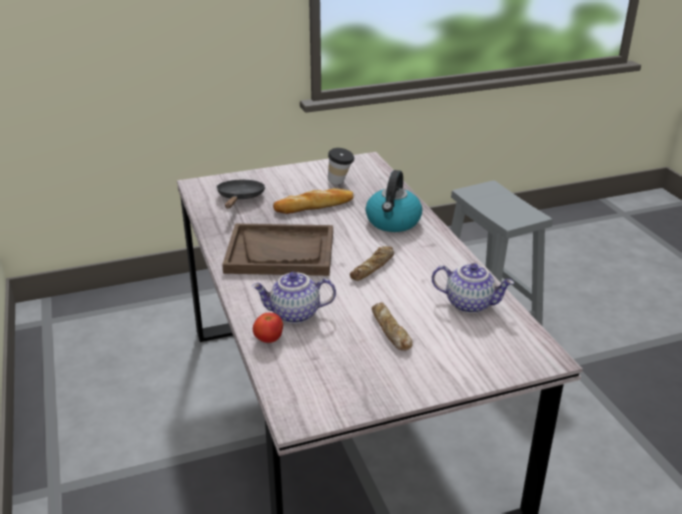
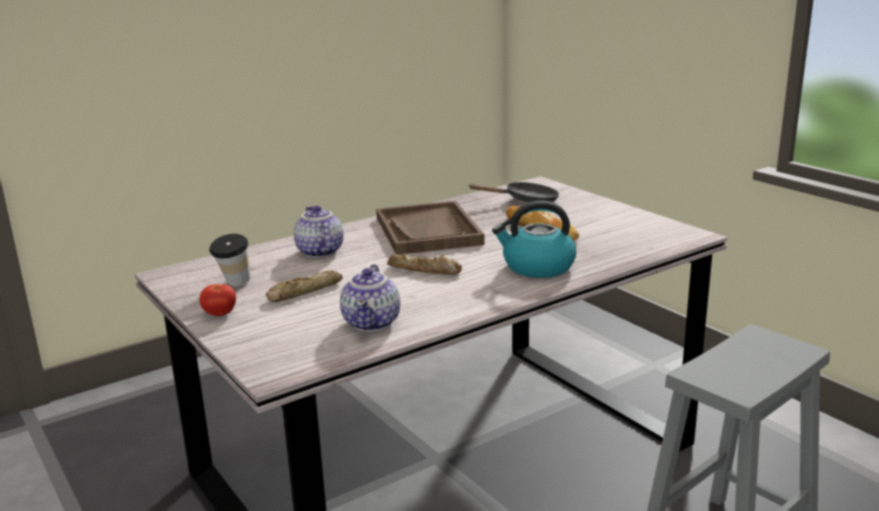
camera: 75 degrees right, 10 degrees down
tomato [253,313,283,343] -> tomato moved to [200,284,236,316]
cup [328,148,354,185] -> cup moved to [209,234,250,286]

